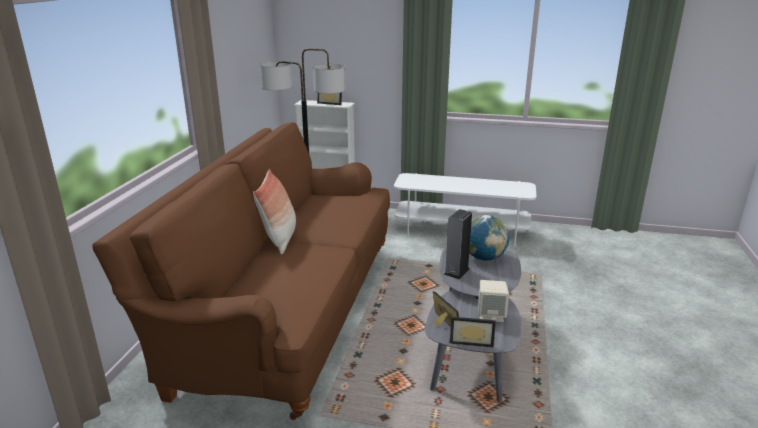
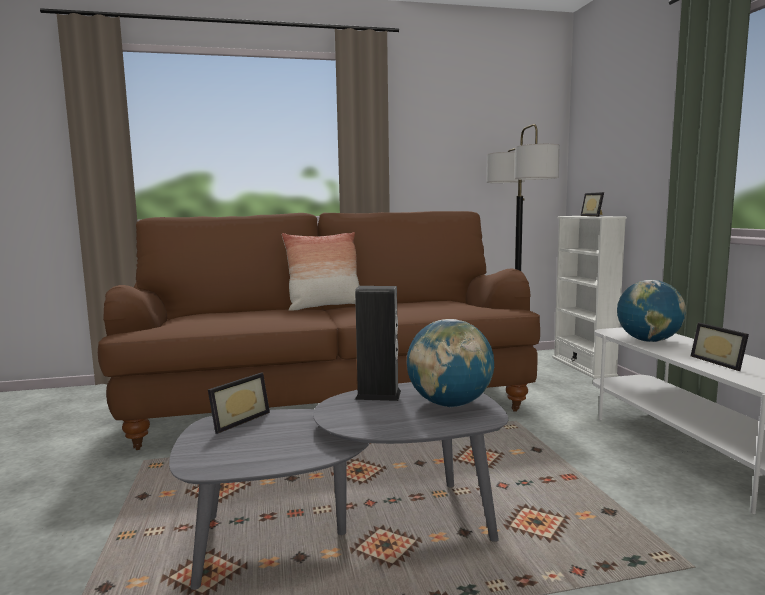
camera: 65 degrees right, 15 degrees down
picture frame [450,317,496,348] -> picture frame moved to [691,322,749,371]
beige speaker [478,280,509,322] -> none
none -> globe [617,280,686,342]

